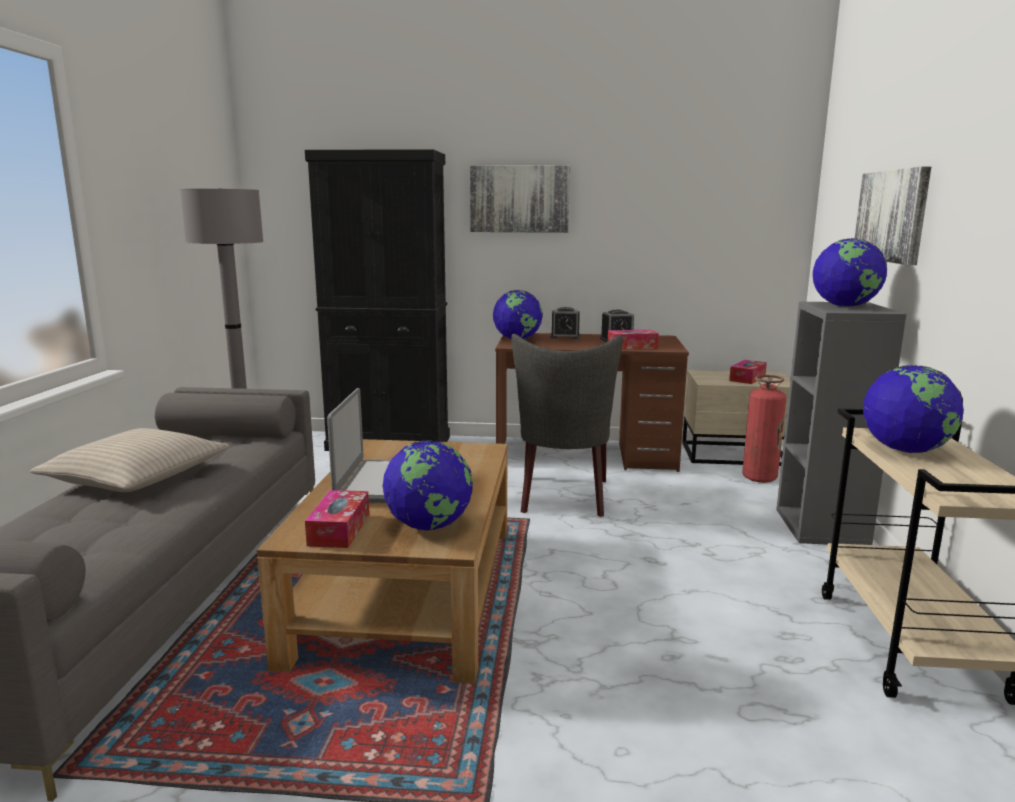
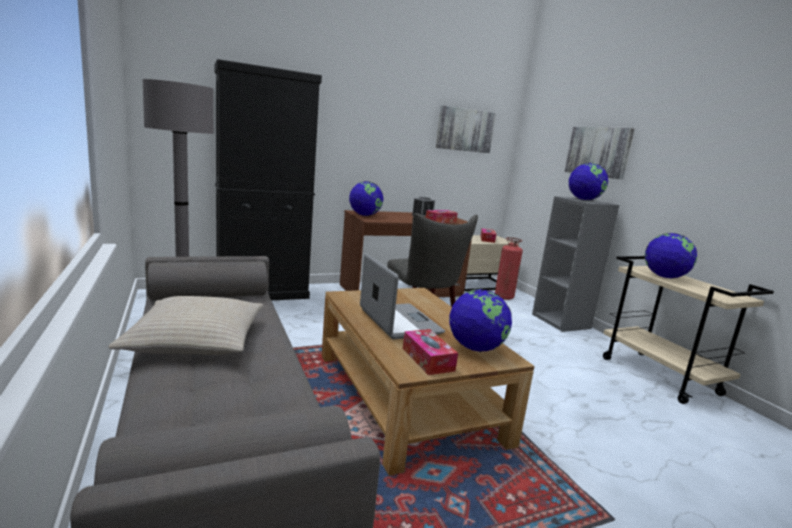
camera: 30 degrees left, 0 degrees up
picture [470,166,570,233] -> picture moved to [436,105,496,153]
alarm clock [550,307,580,339] -> none

